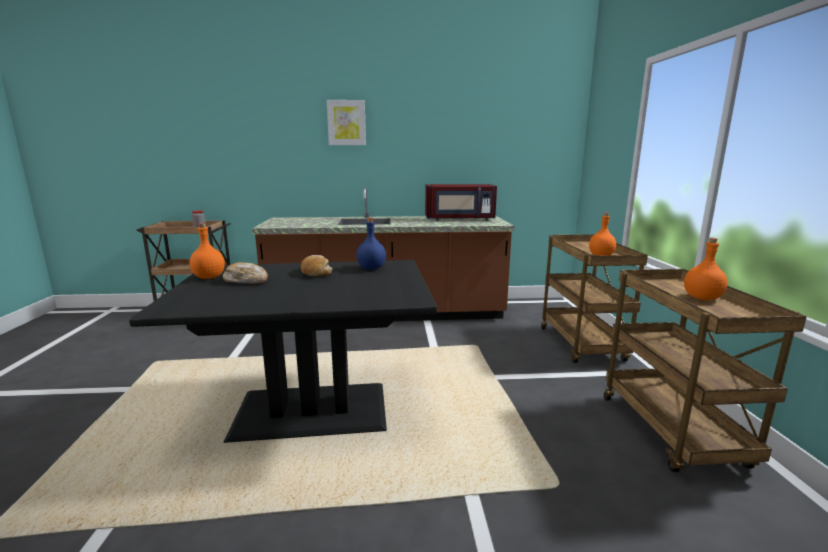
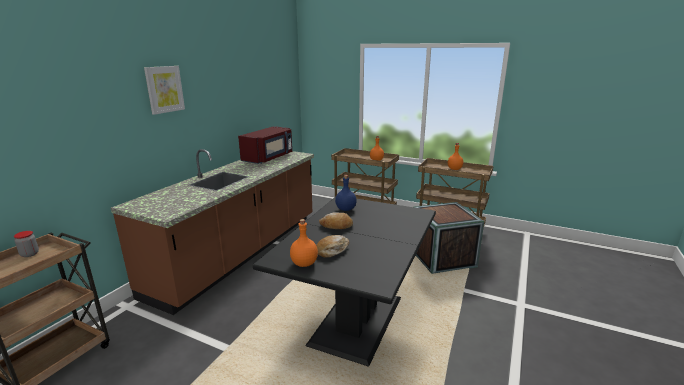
camera: 60 degrees left, 5 degrees up
none -> crate [414,202,484,274]

